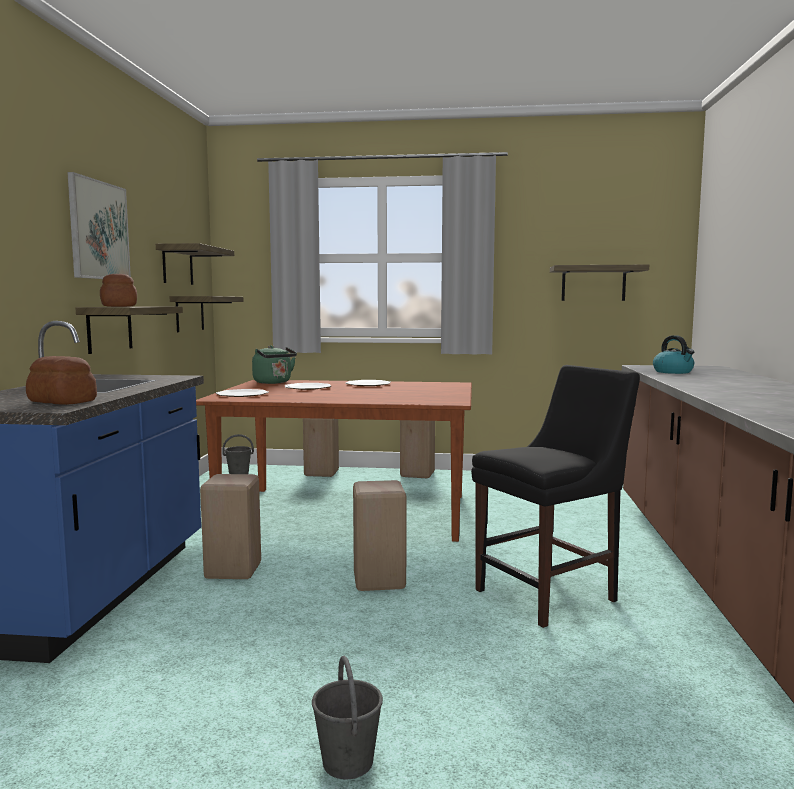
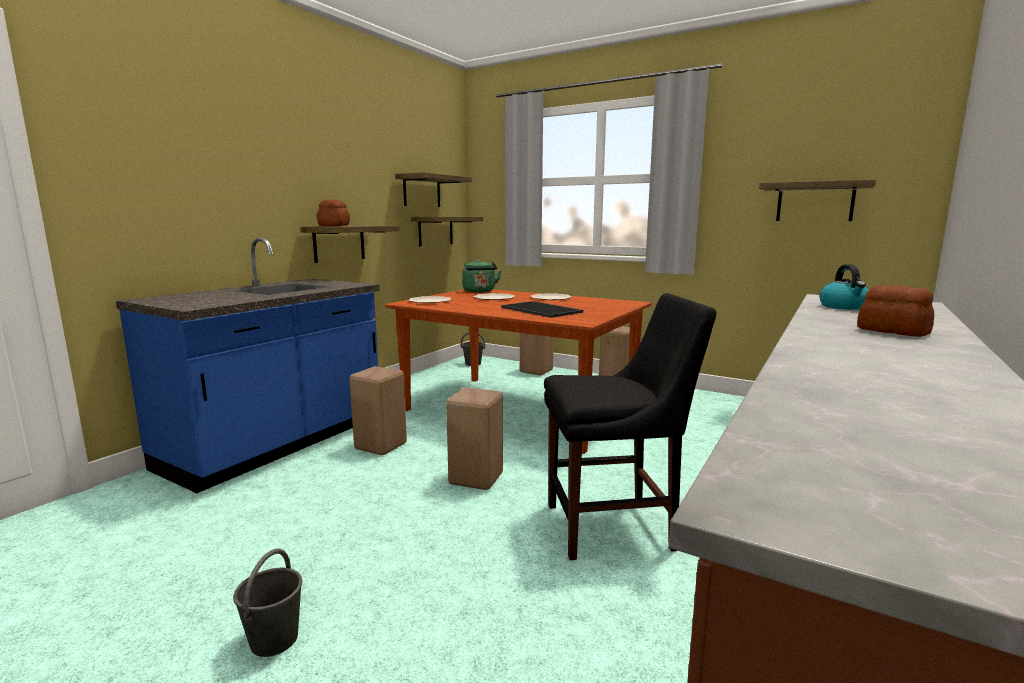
camera: 25 degrees right, 5 degrees up
bread [26,356,97,405] -> bread moved to [857,285,934,337]
picture [67,172,131,279] -> none
none -> tray [501,301,583,318]

